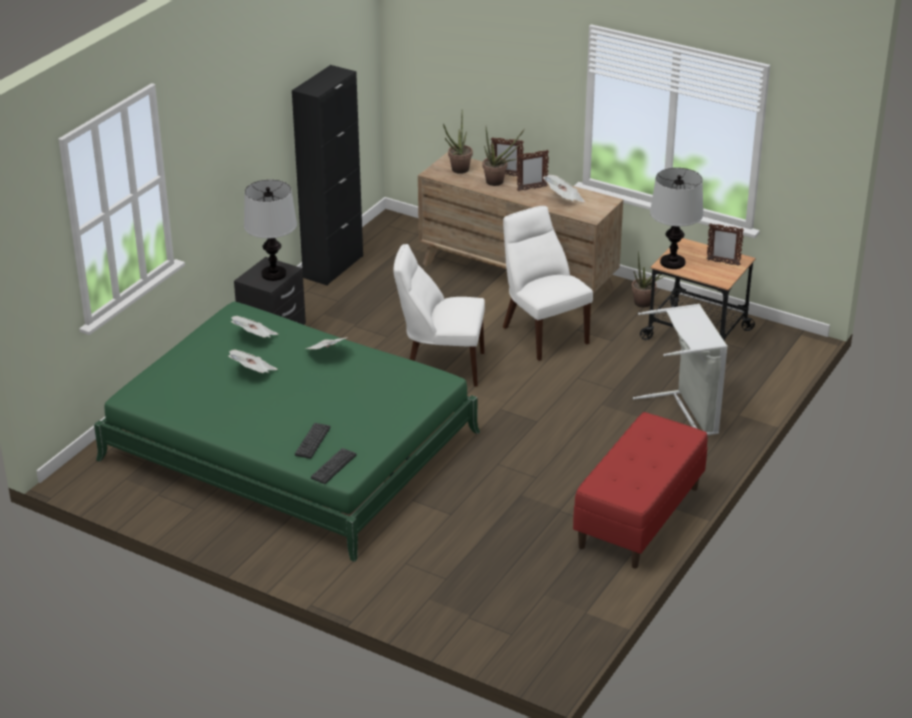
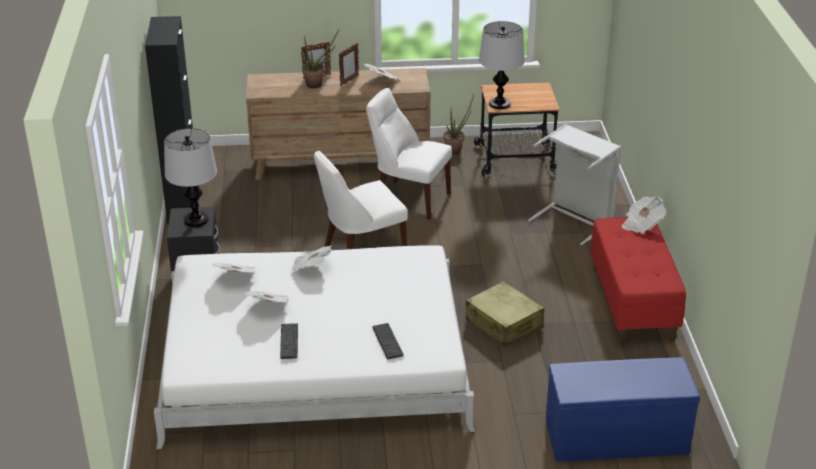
camera: 35 degrees left, 0 degrees up
green bed [94,302,480,562] -> white bed [154,245,475,449]
keyboard [311,448,356,484] -> keyboard moved to [280,323,298,359]
potted plant [443,112,473,174] -> none
picture frame [707,224,744,266] -> none
none -> beige suitcase [466,281,544,347]
none -> blue bench [546,357,700,462]
none -> newspaper [622,196,666,234]

